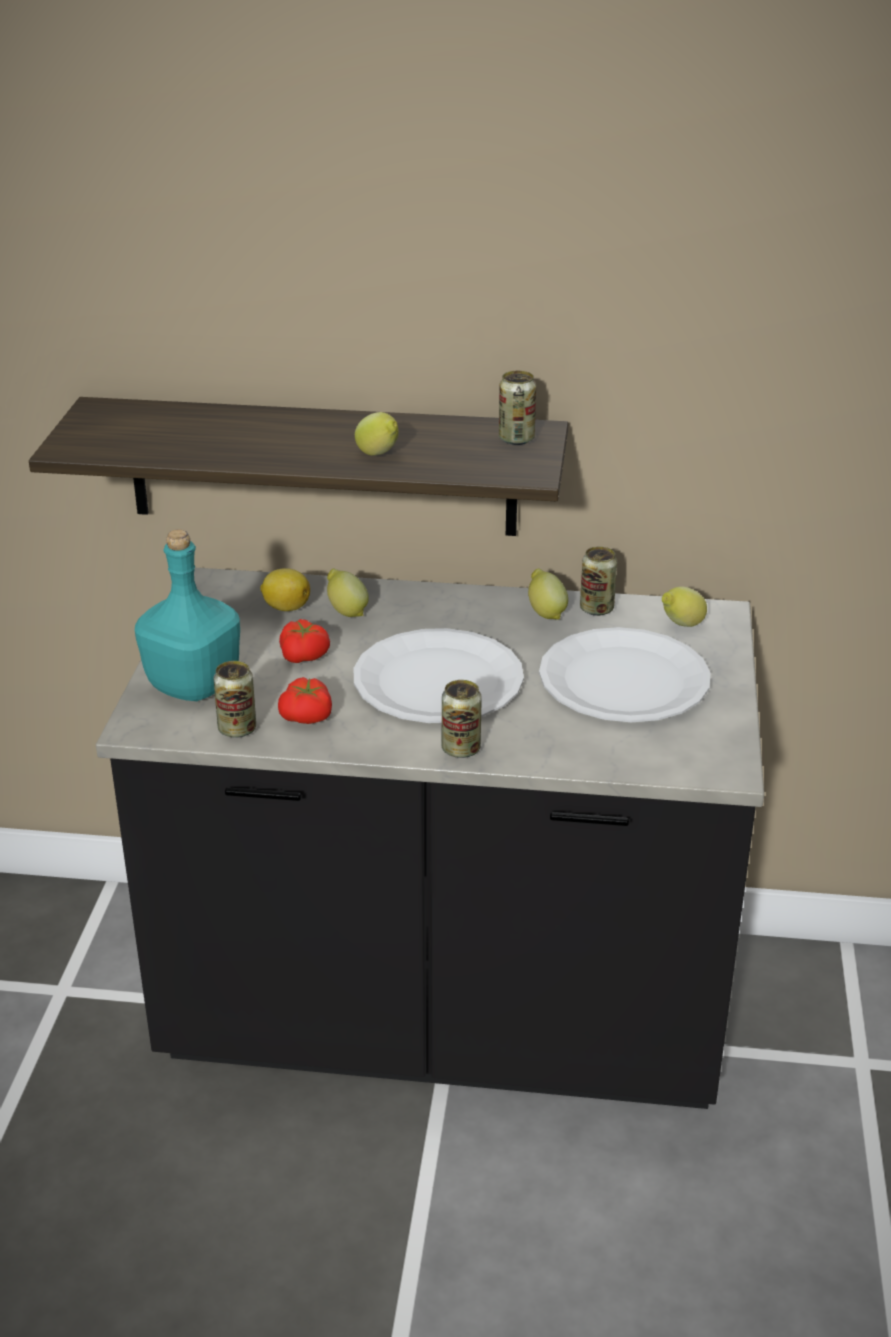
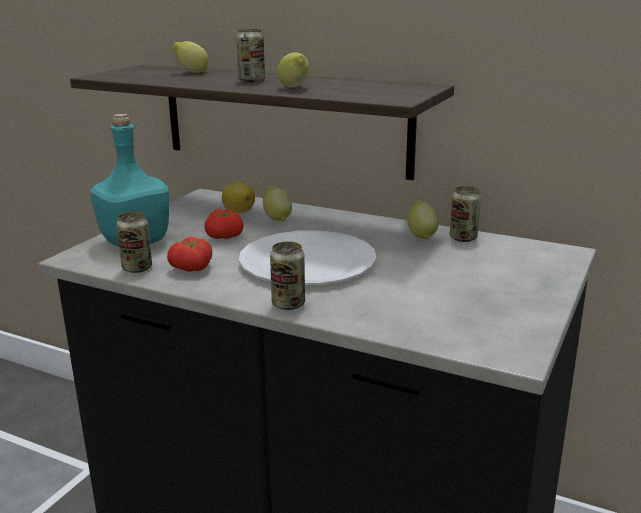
camera: 20 degrees right, 10 degrees down
can [499,371,536,445] -> can moved to [237,29,265,82]
white plate [539,627,711,722] -> none
lemon [662,587,707,627] -> lemon moved to [172,41,209,73]

